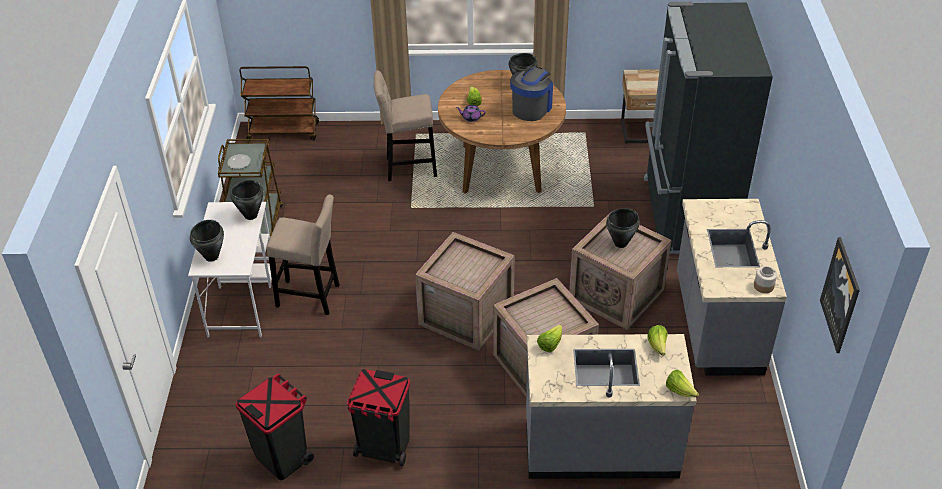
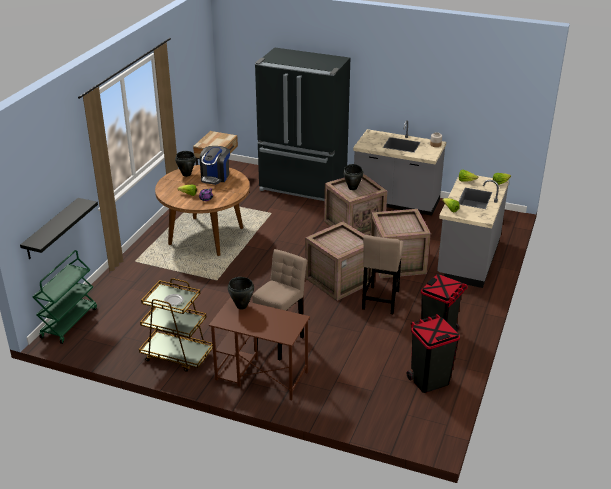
camera: 70 degrees left, 10 degrees down
white desk [188,202,272,338] -> brown desk [209,298,310,401]
black cooking pot [190,220,224,262] -> none
brown cart [239,66,319,141] -> green cart [33,250,97,344]
beige stool [374,70,437,181] -> beige stool moved to [362,235,403,314]
coffee machine [510,67,553,121] -> coffee machine turned 120 degrees counterclockwise [200,146,230,185]
picture [820,237,860,353] -> none
none -> black shelf [20,198,98,259]

